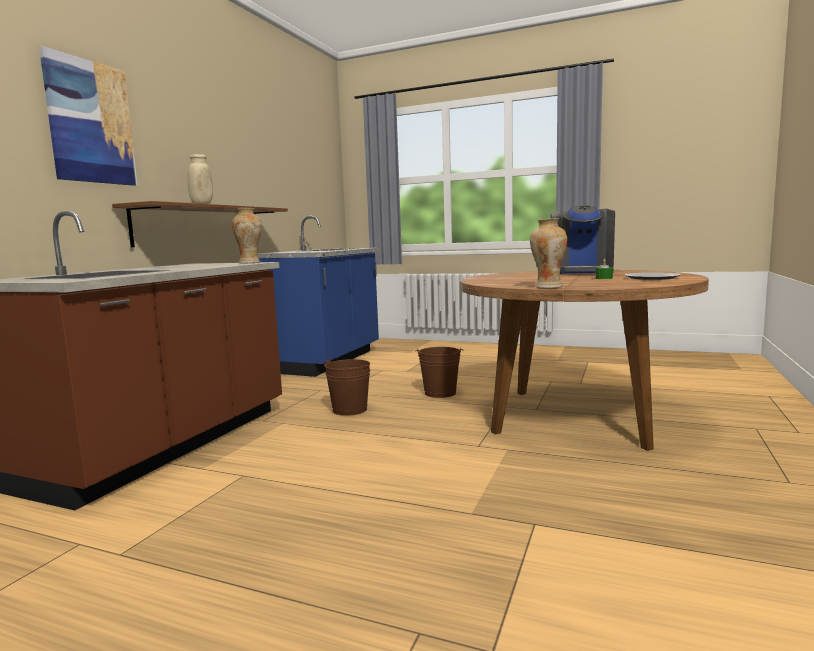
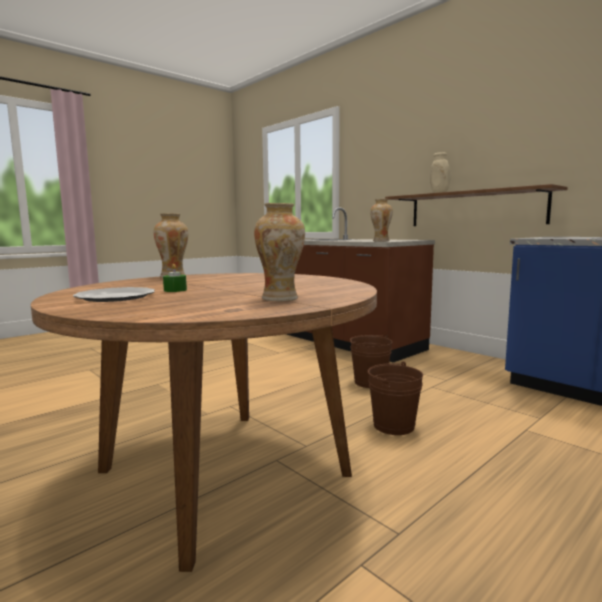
camera: 115 degrees right, 0 degrees up
picture [39,46,137,186] -> none
coffee machine [550,205,615,274] -> vase [254,203,305,301]

